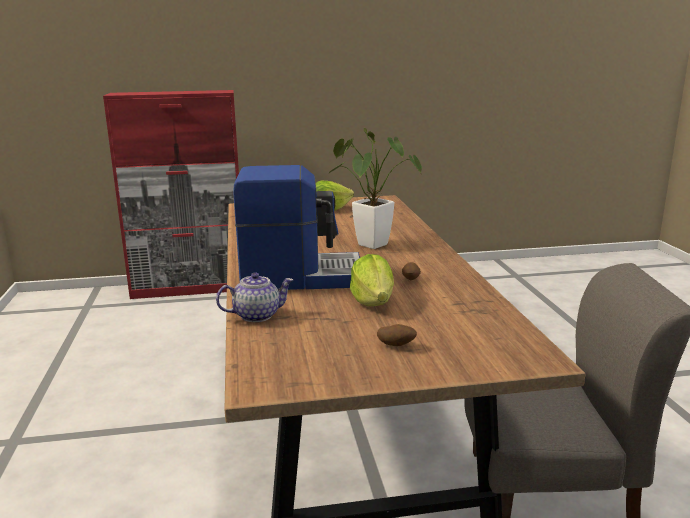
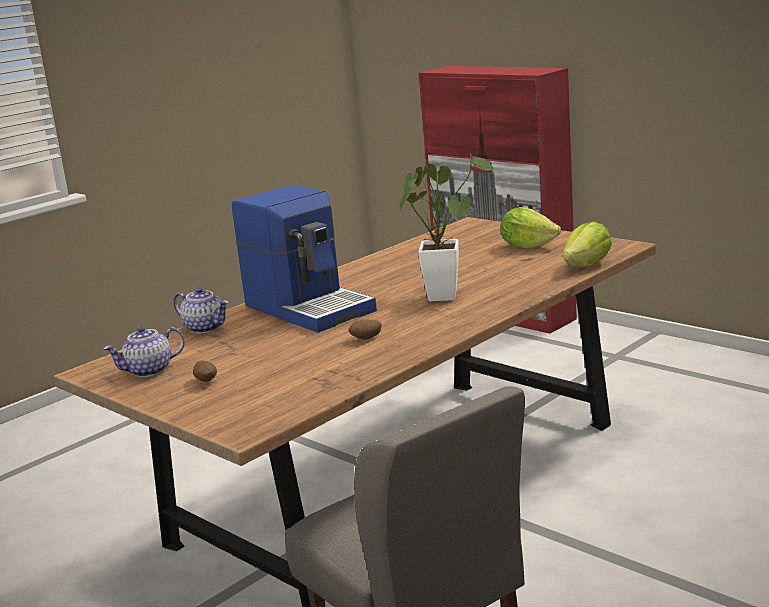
camera: 55 degrees right, 0 degrees up
lettuce [350,254,394,306] -> lettuce moved to [563,222,612,267]
none -> teapot [103,326,185,377]

